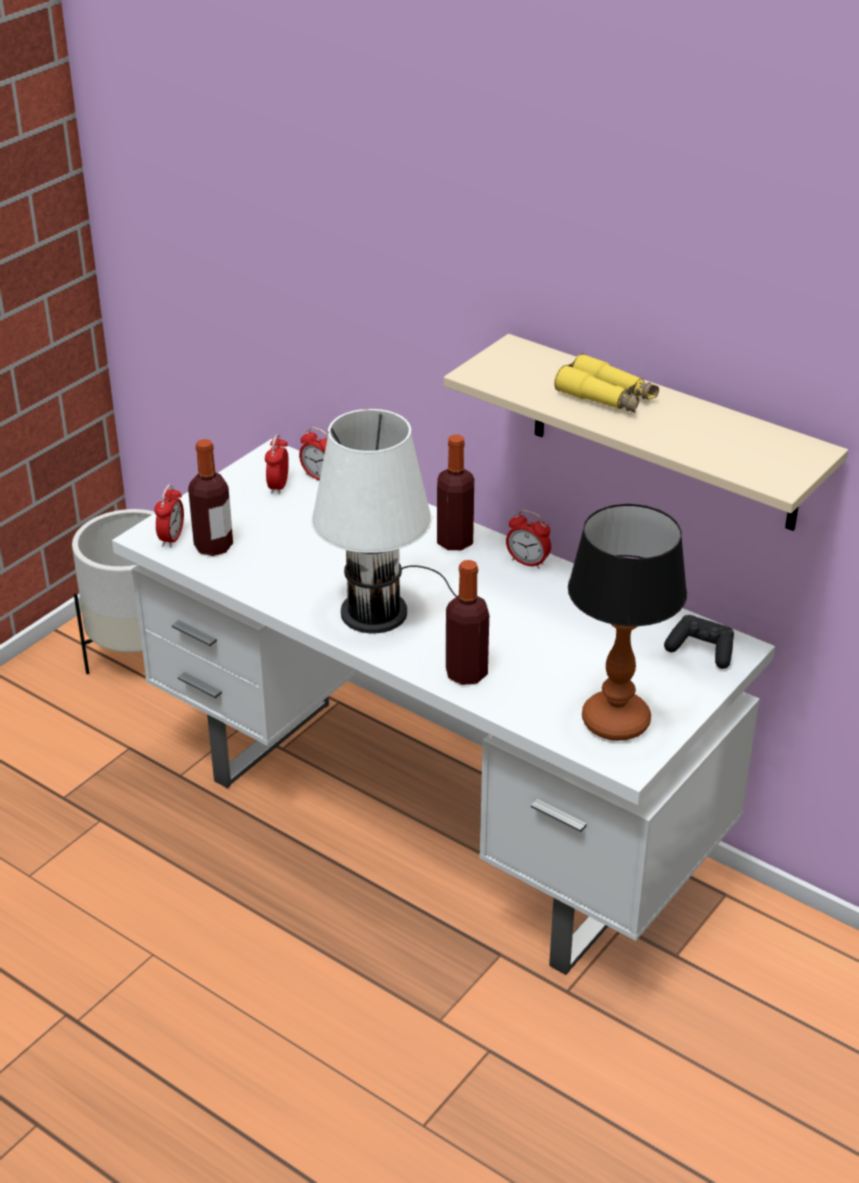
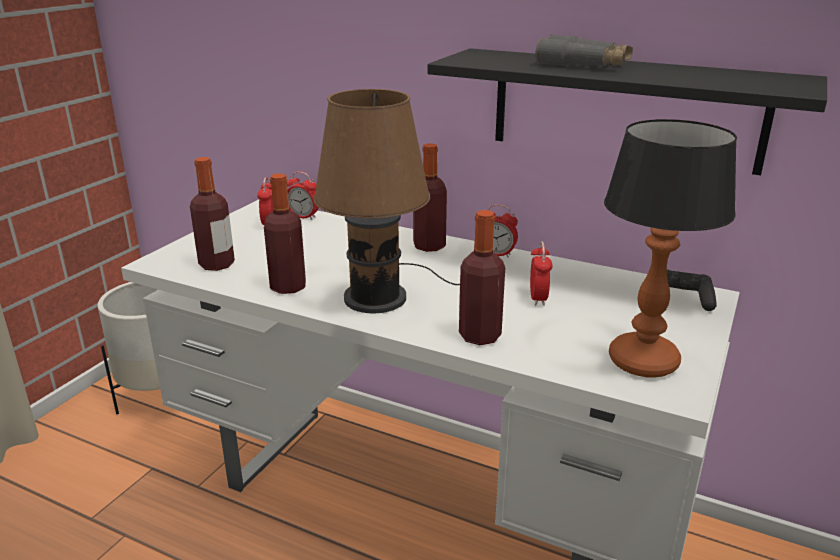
camera: 10 degrees left, 10 degrees down
alarm clock [154,484,184,547] -> alarm clock moved to [530,241,553,306]
white table lamp [311,409,457,633] -> brown table lamp [313,89,460,313]
beige shelf [444,334,848,531] -> black shelf [427,48,827,175]
yellow binoculars [554,354,659,413] -> grey binoculars [535,34,633,66]
none -> bottle [264,173,306,294]

